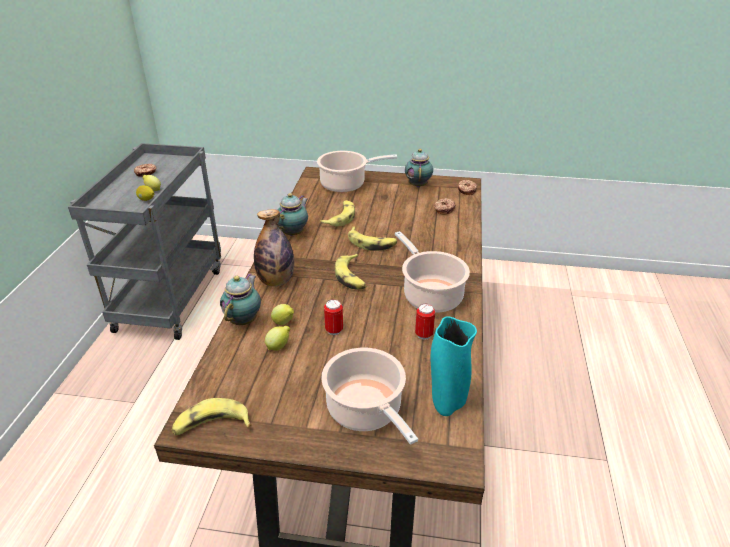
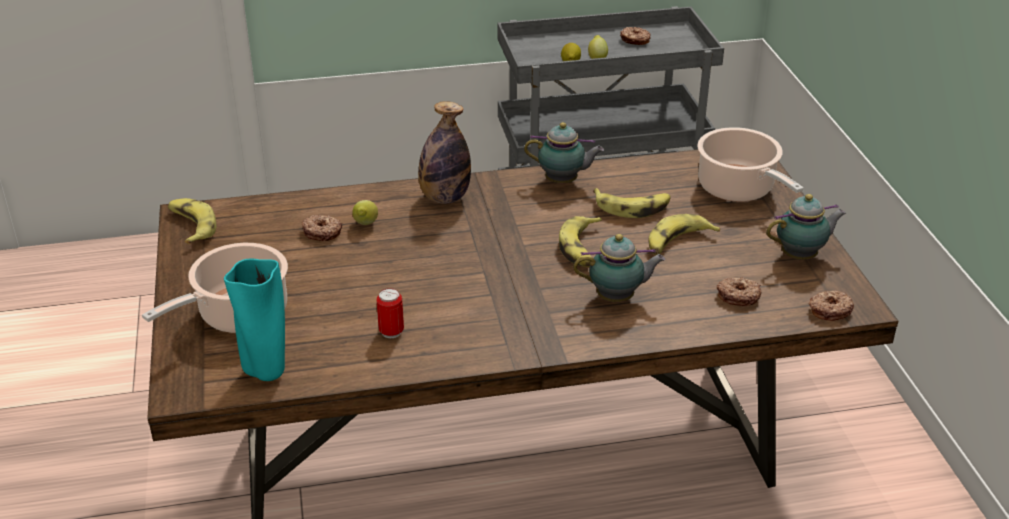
camera: 70 degrees right, 0 degrees up
teapot [220,273,261,325] -> teapot moved to [573,234,665,302]
lemon [265,326,290,351] -> donut [302,215,342,241]
can [324,299,343,335] -> none
banana [335,254,366,290] -> banana moved to [649,214,720,255]
cooking pot [395,231,470,313] -> none

